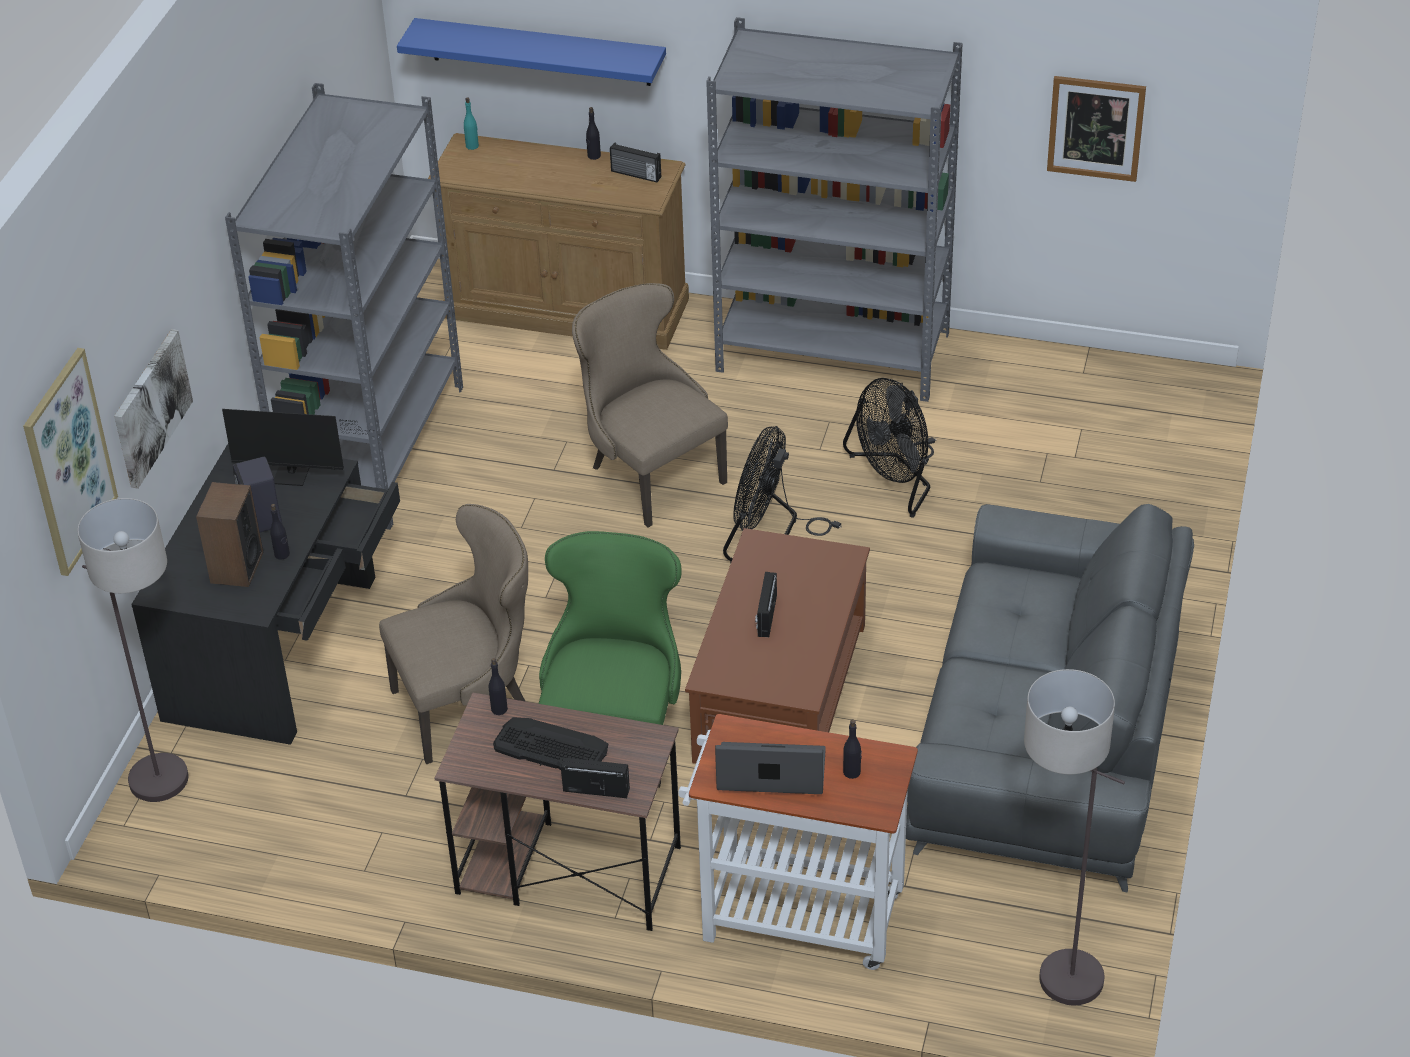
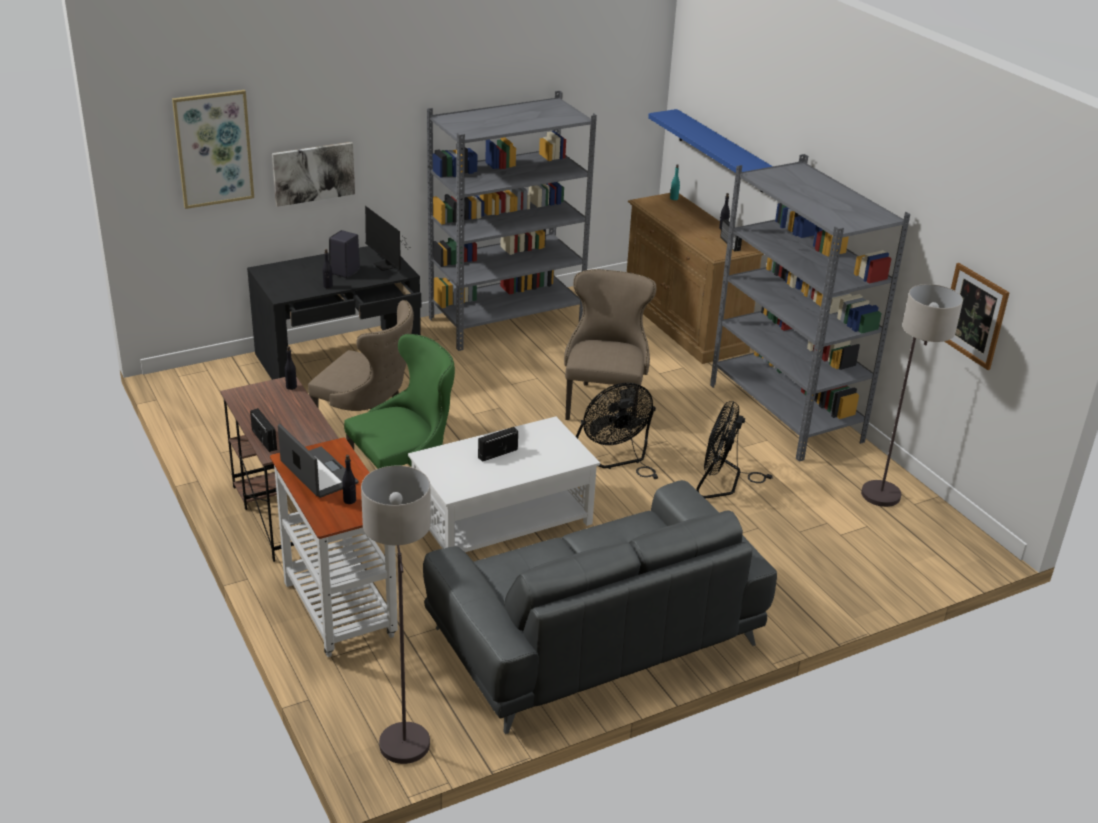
camera: 45 degrees right, 10 degrees down
grey floor lamp [78,498,189,802] -> grey floor lamp moved to [861,284,963,507]
speaker [196,482,263,587] -> none
keyboard [493,717,608,770] -> none
brown coffee table [685,528,870,764] -> white coffee table [408,416,600,552]

